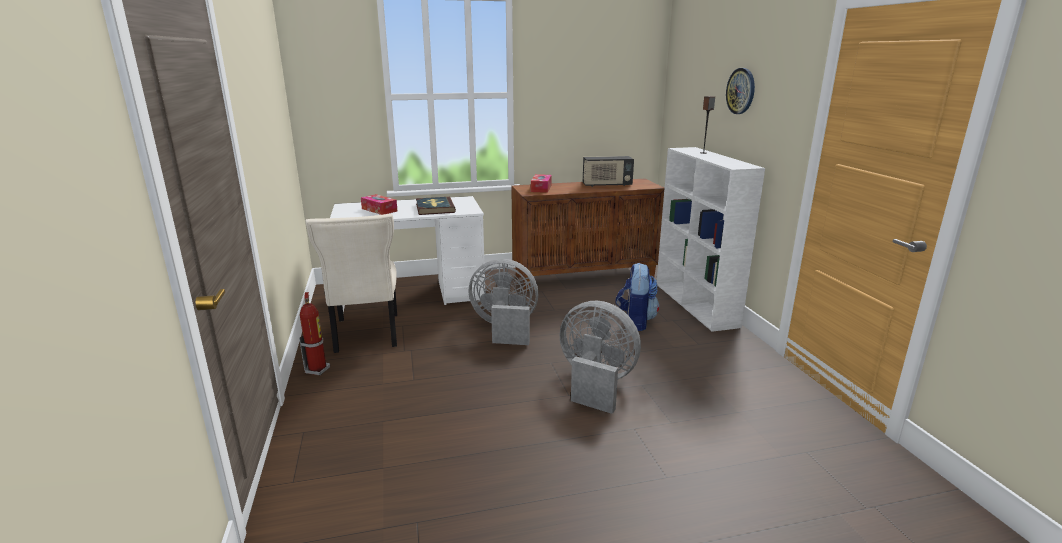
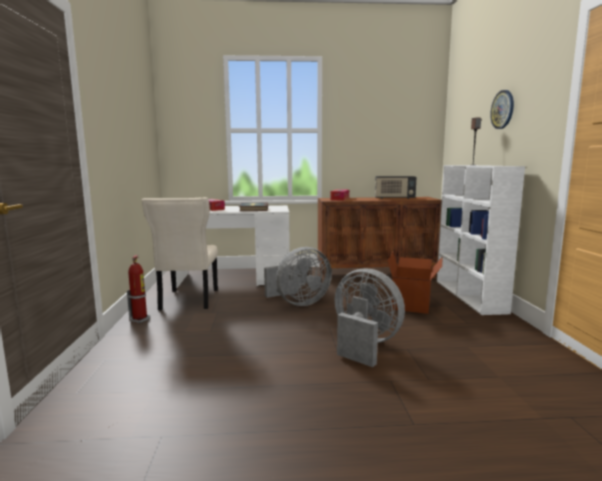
camera: 10 degrees right, 10 degrees down
grey fan [469,259,538,345] -> grey fan turned 135 degrees clockwise [264,247,332,306]
backpack [615,263,659,331] -> cardboard box [387,252,443,314]

